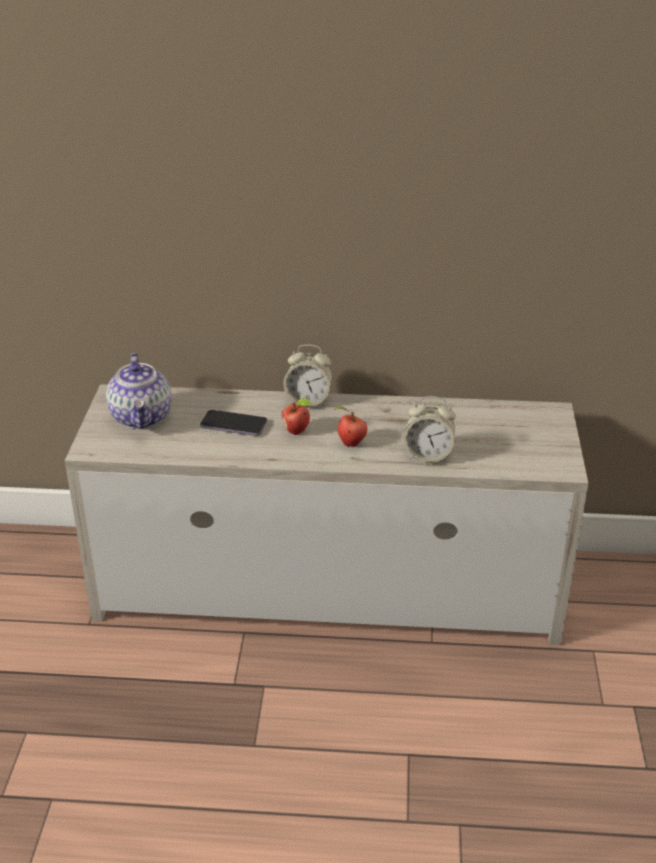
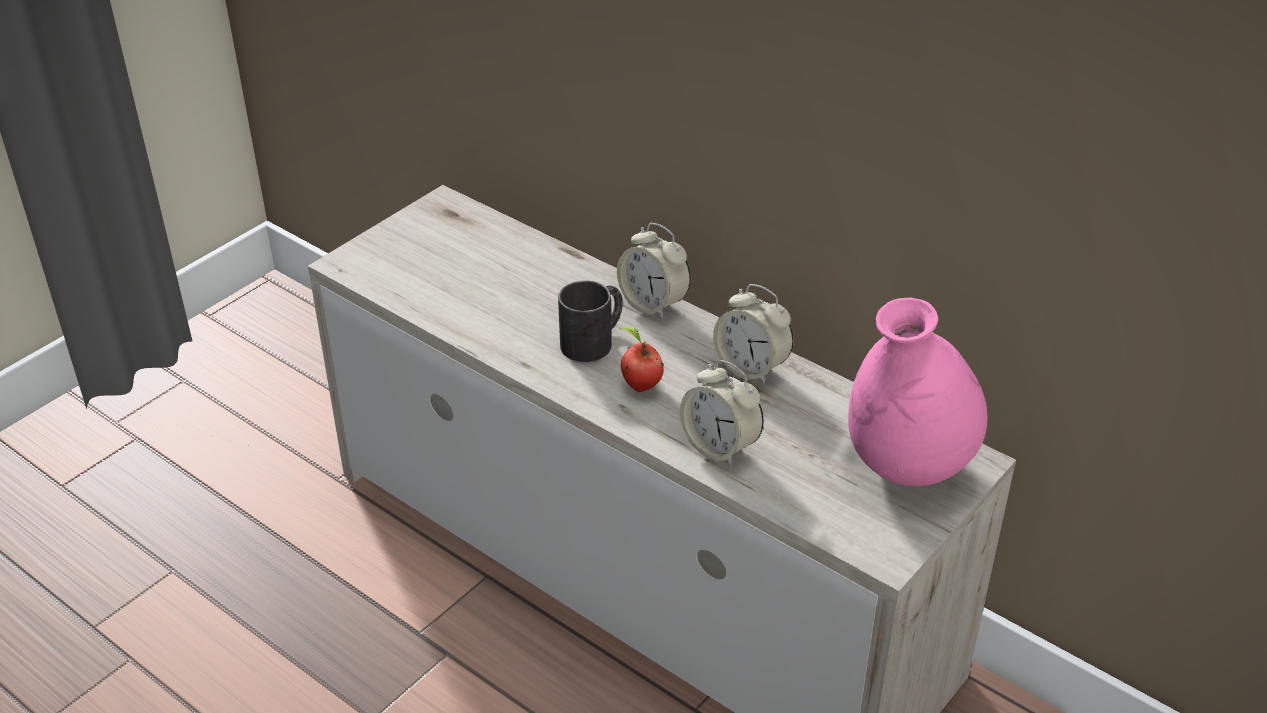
camera: 35 degrees right, 5 degrees up
teapot [106,353,172,429] -> none
phone [200,410,267,436] -> none
apple [282,398,312,435] -> black mug [558,280,623,362]
none -> alarm clock [713,284,793,385]
none -> pink vase [848,298,987,486]

